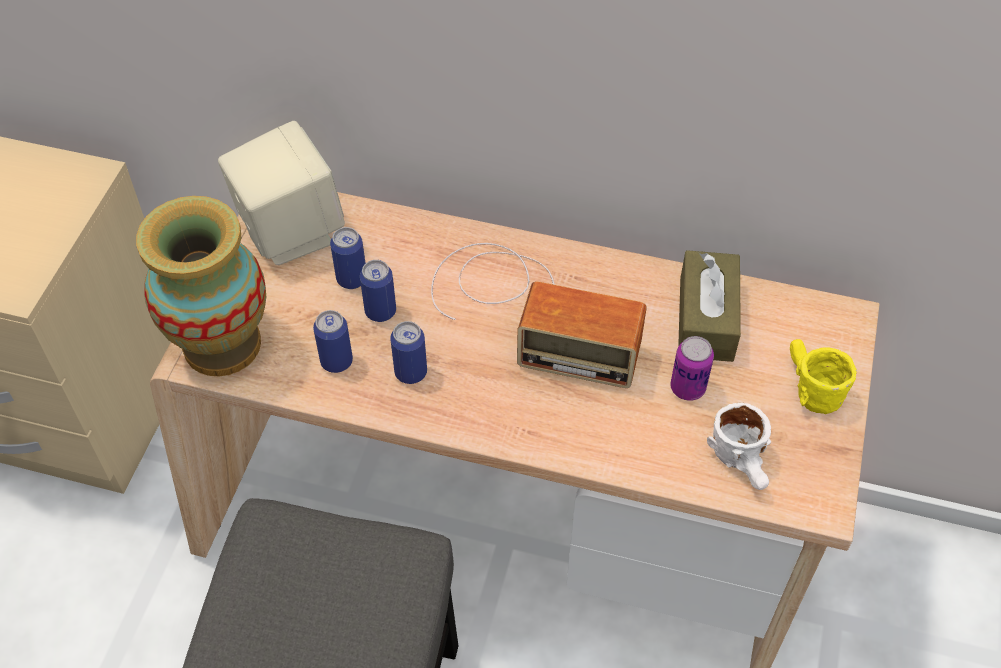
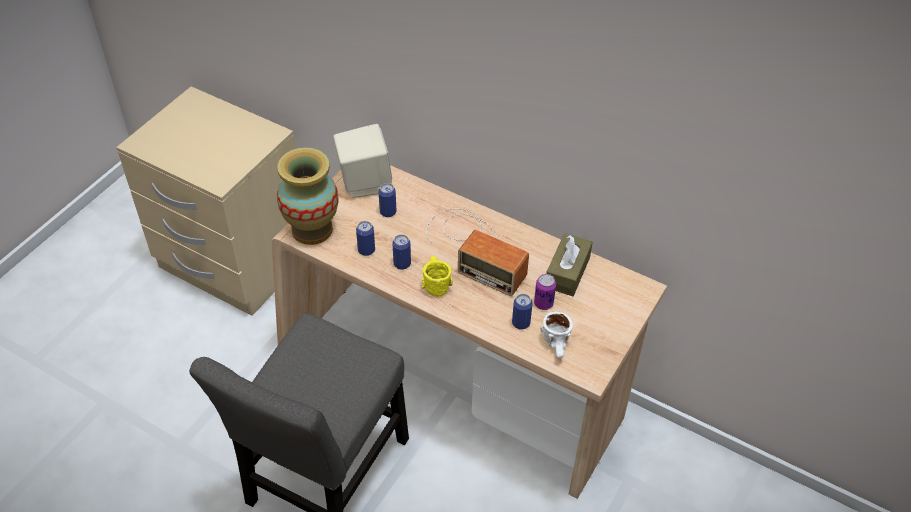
camera: 15 degrees right, 5 degrees down
can [360,260,396,322] -> can moved to [512,294,533,330]
yellow mug [790,339,857,414] -> yellow mug moved to [422,256,453,297]

